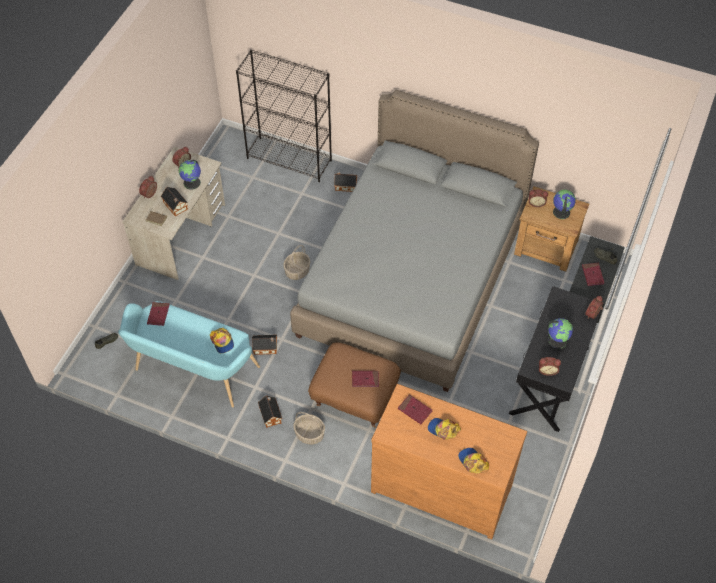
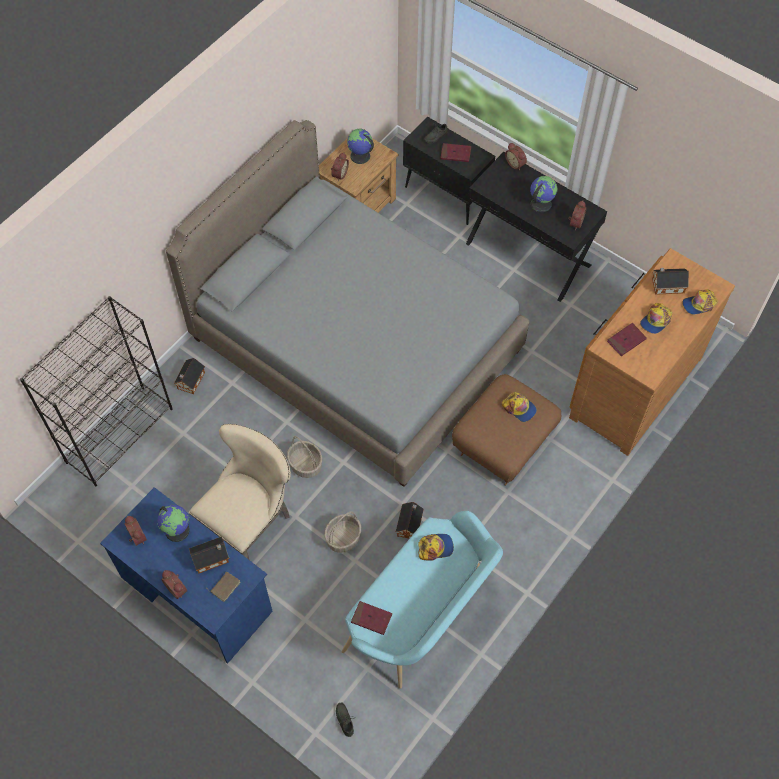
camera: 75 degrees left, 5 degrees up
beige desk [122,147,225,280] -> blue desk [100,487,273,664]
toy house [258,396,282,428] -> toy house moved to [652,268,689,295]
basket [293,412,325,444] -> basket moved to [324,511,361,553]
red book [352,371,379,387] -> cap [502,392,537,422]
none -> beige chair [189,424,291,559]

